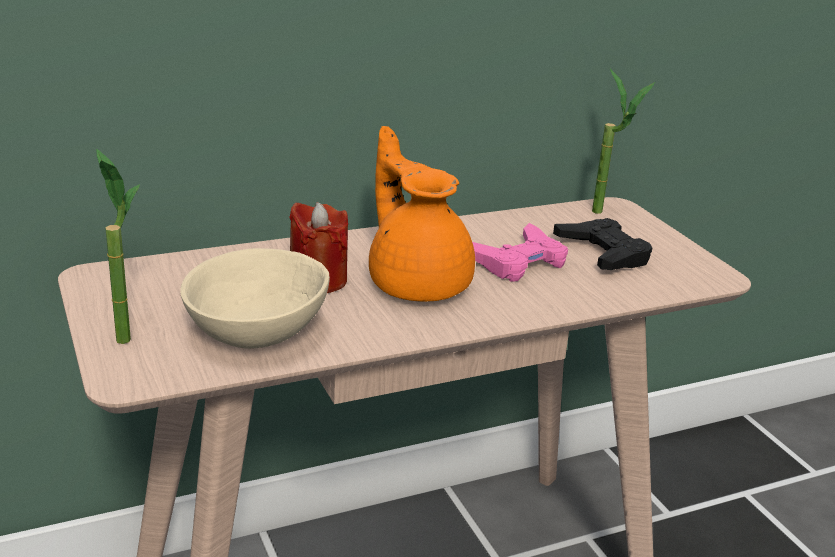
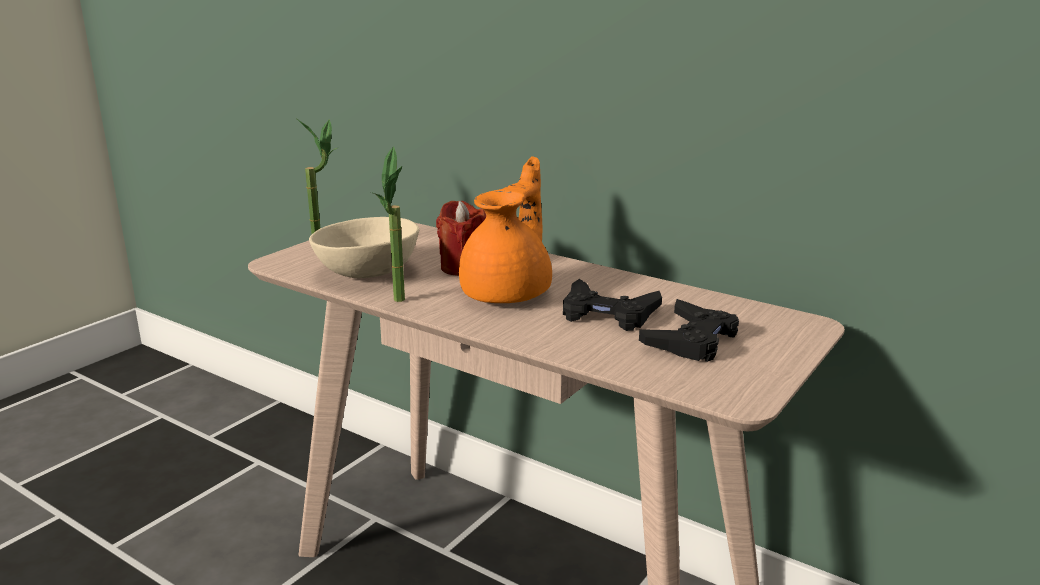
camera: 60 degrees right, 5 degrees down
pink game controller [472,223,568,282] -> black game controller [563,279,662,331]
potted plant [592,69,655,214] -> potted plant moved to [371,146,405,302]

